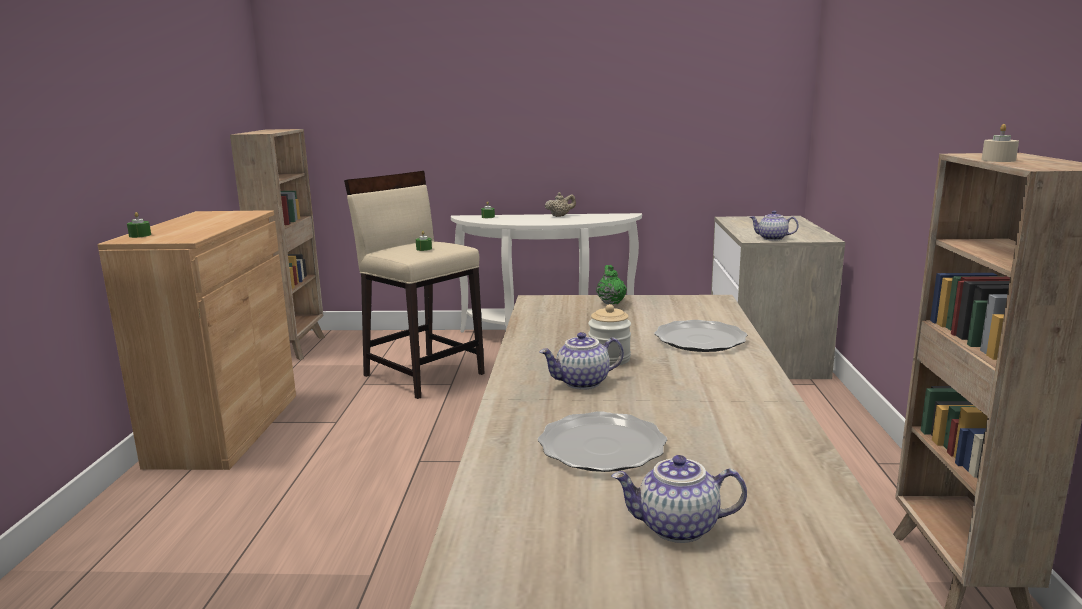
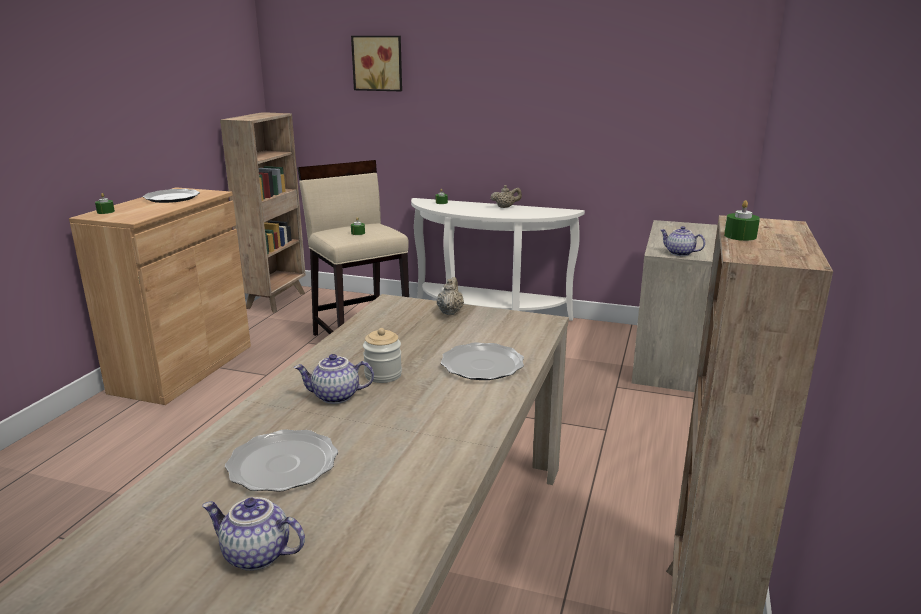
camera: 15 degrees right, 5 degrees up
green teapot [596,265,627,304] -> beige teapot [437,277,464,315]
beige candle [981,124,1019,162] -> green candle [724,200,760,241]
none -> plate [143,189,200,203]
none -> picture [351,36,402,91]

